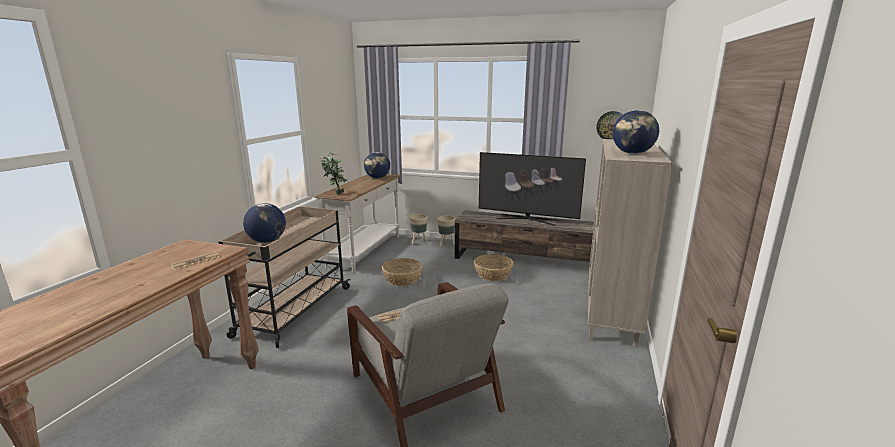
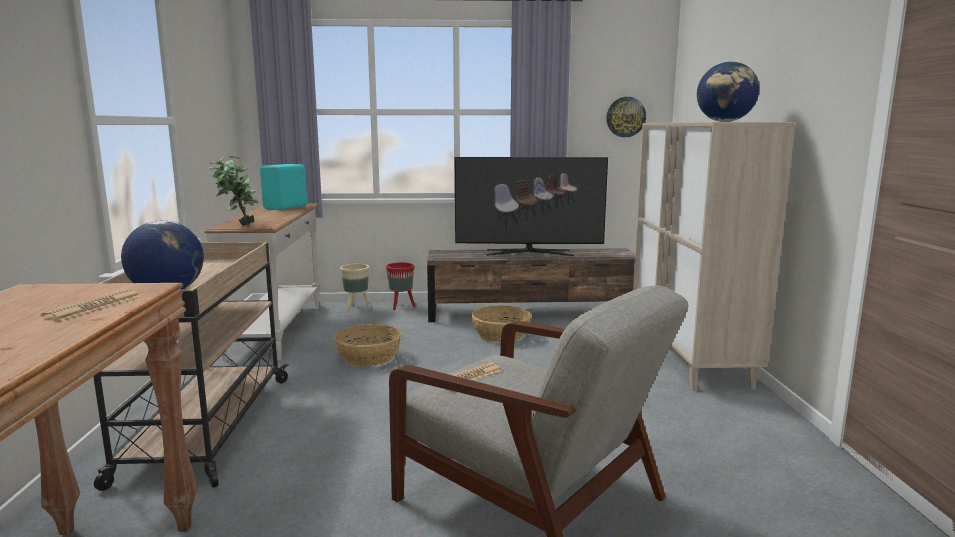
camera: 20 degrees left, 5 degrees down
globe [364,152,390,178] -> turquoise speaker [260,164,307,210]
beige planter [437,216,456,246] -> red planter [386,262,415,310]

